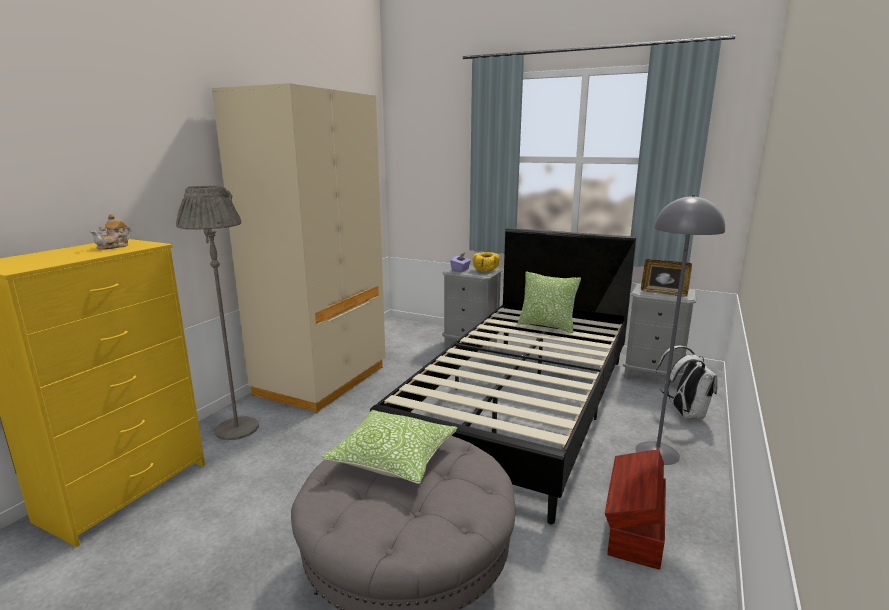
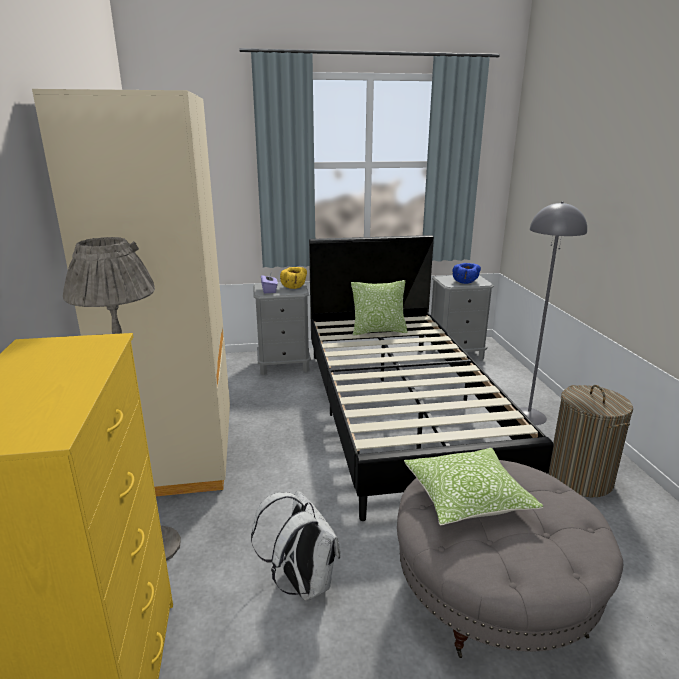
camera: 35 degrees left, 5 degrees up
teapot [90,214,132,250] -> none
brown storage box [605,449,666,570] -> laundry basket [549,385,633,497]
picture frame [641,259,692,297] -> blue bowl [453,263,481,284]
white backpack [656,345,718,419] -> white backpack moved to [251,490,340,601]

